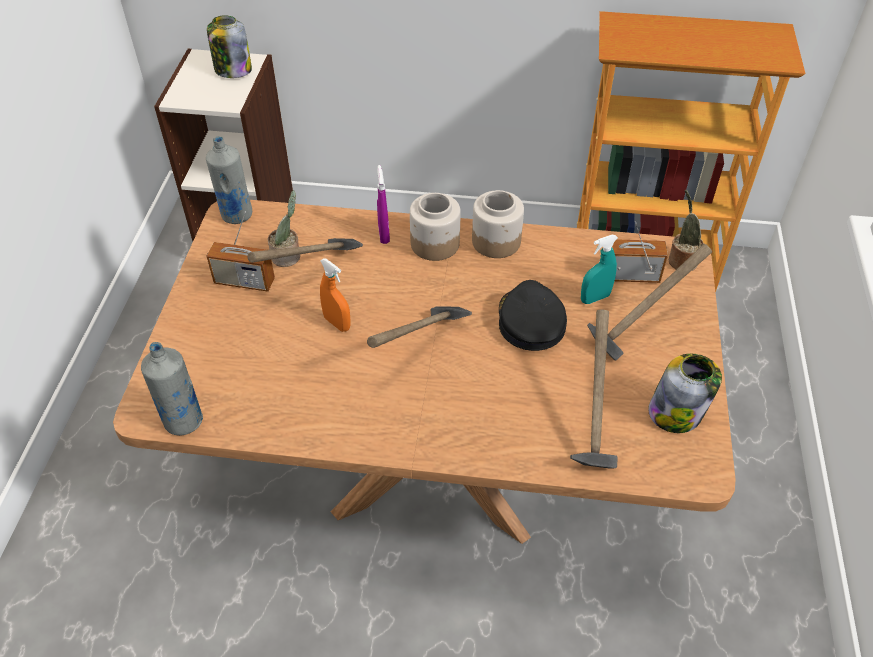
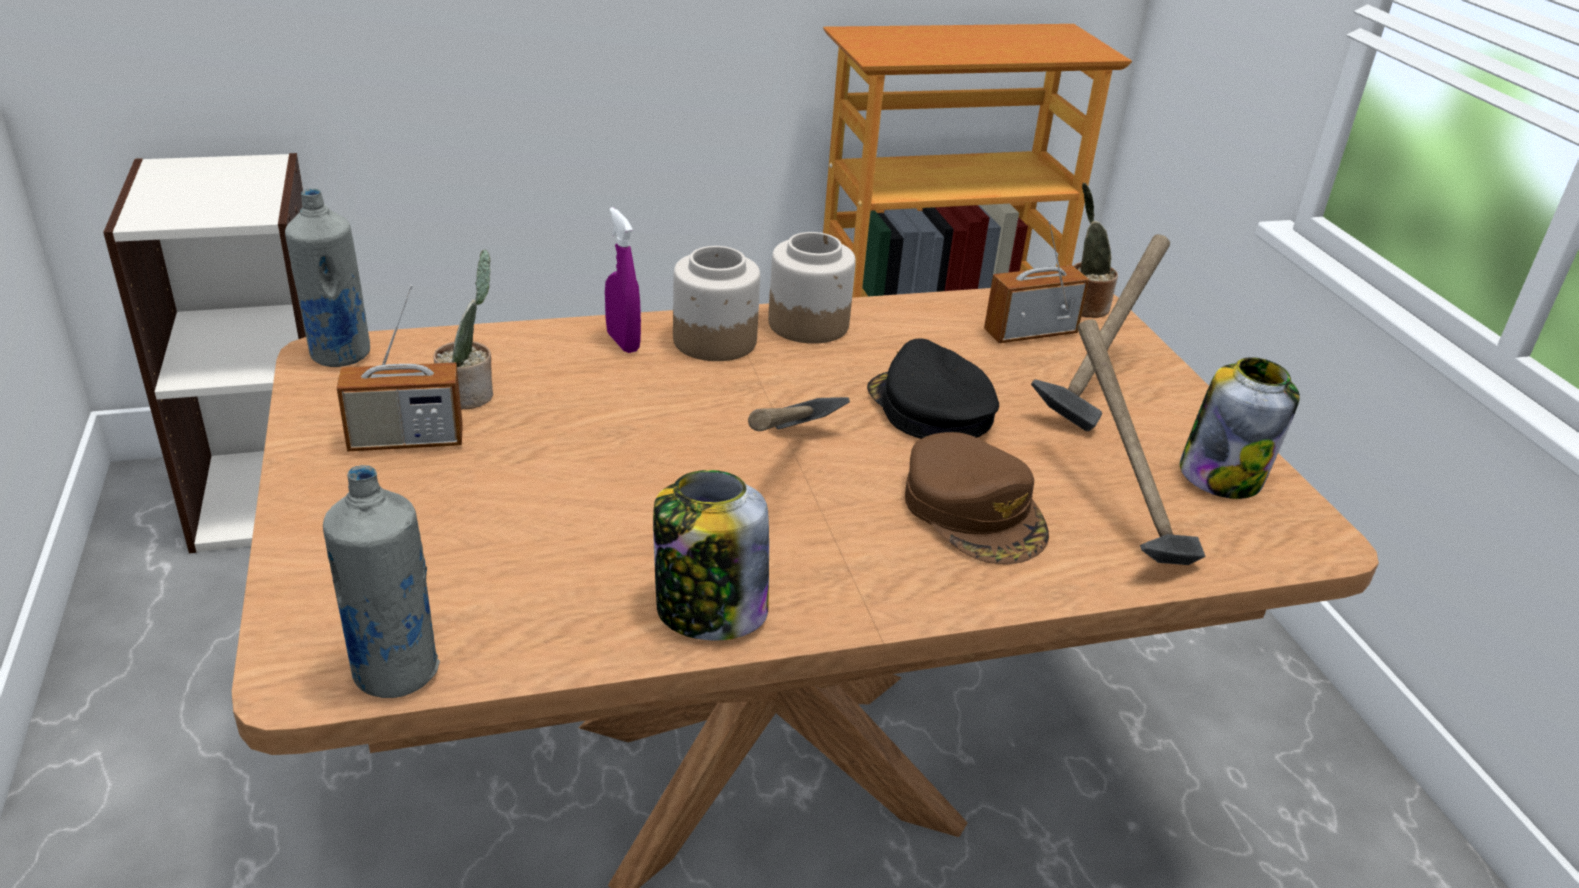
camera: 25 degrees left, 15 degrees down
jar [207,15,252,78] -> jar moved to [653,470,769,641]
hammer [247,238,363,263] -> none
orange spray bottle [320,258,351,332] -> none
turquoise spray bottle [581,235,618,304] -> none
none -> brown cap [905,432,1049,564]

